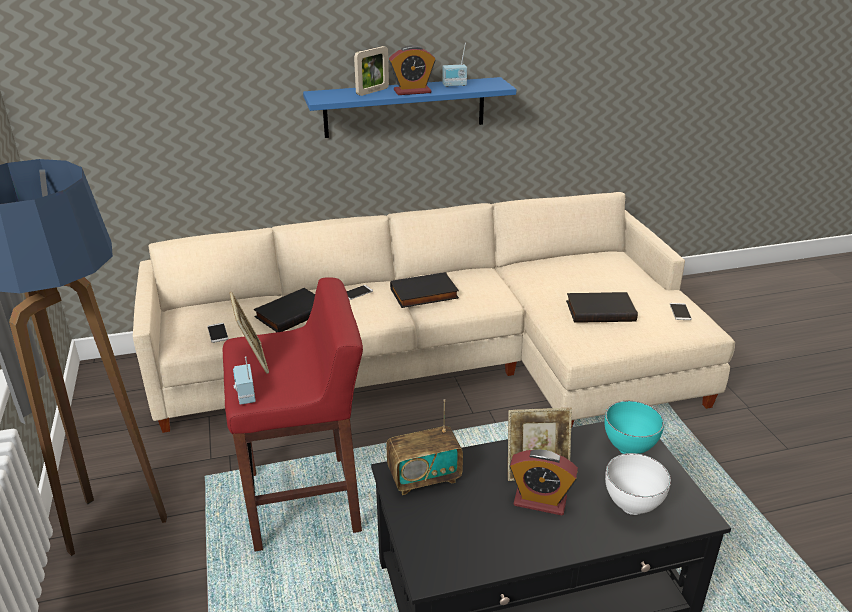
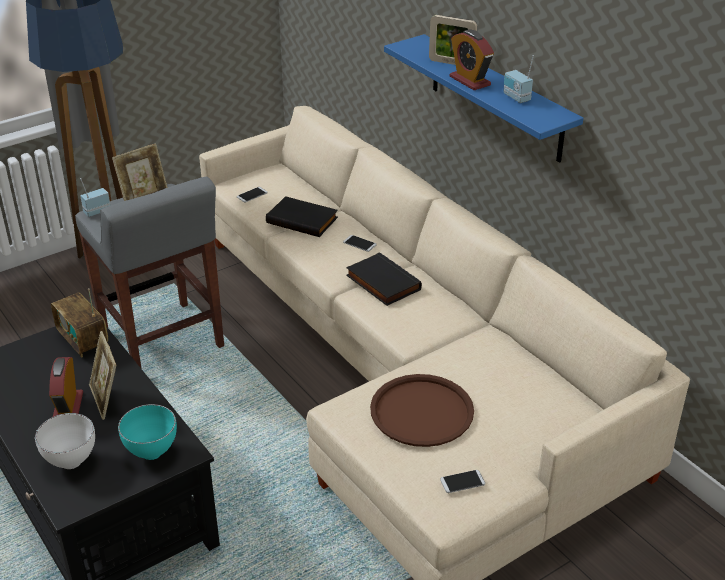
camera: 70 degrees right, 5 degrees up
red stool [223,277,363,552] -> grey stool [75,177,224,369]
black book [566,292,638,323] -> brown tray [370,374,474,447]

